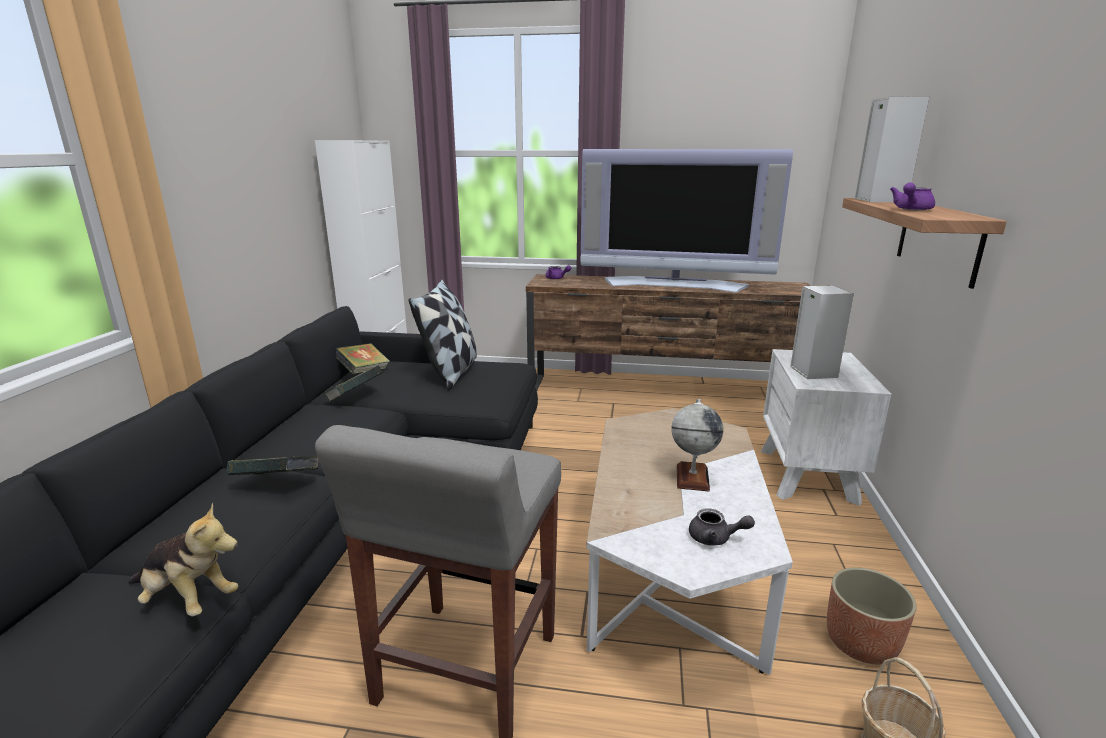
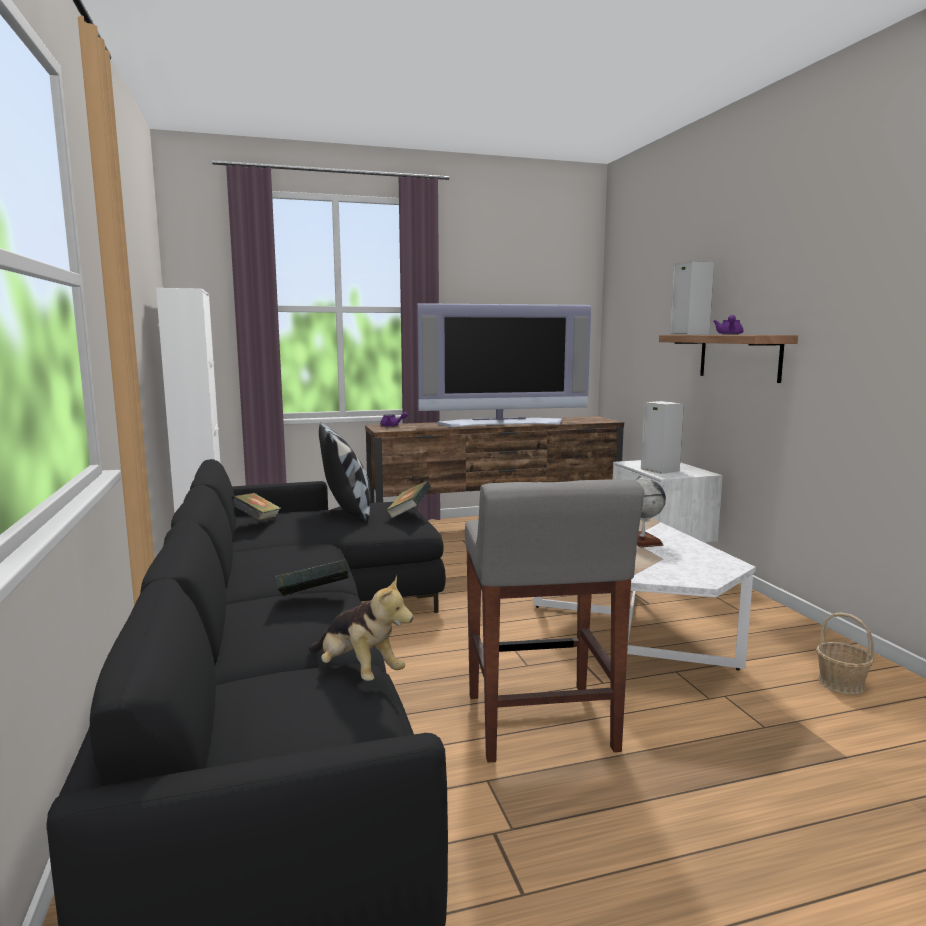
camera: 25 degrees left, 10 degrees down
plush toy [128,503,239,616] -> plush toy turned 45 degrees clockwise [308,575,414,681]
book [324,365,383,402] -> book moved to [386,481,431,519]
grey teapot [689,508,755,546] -> none
planter [827,567,917,664] -> none

